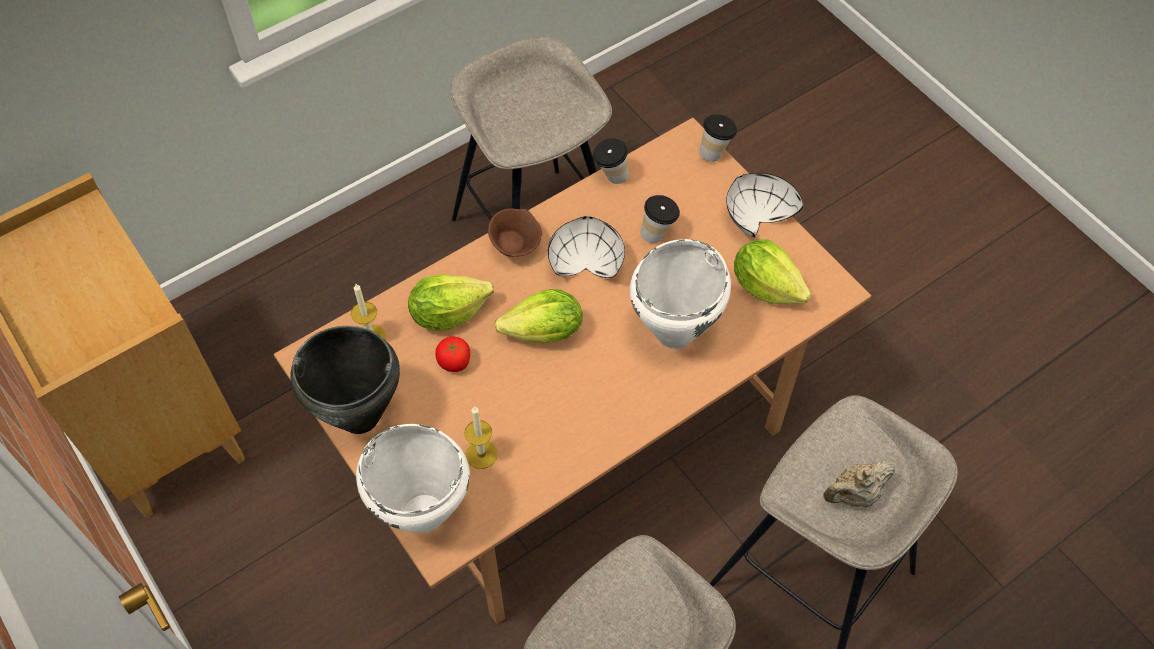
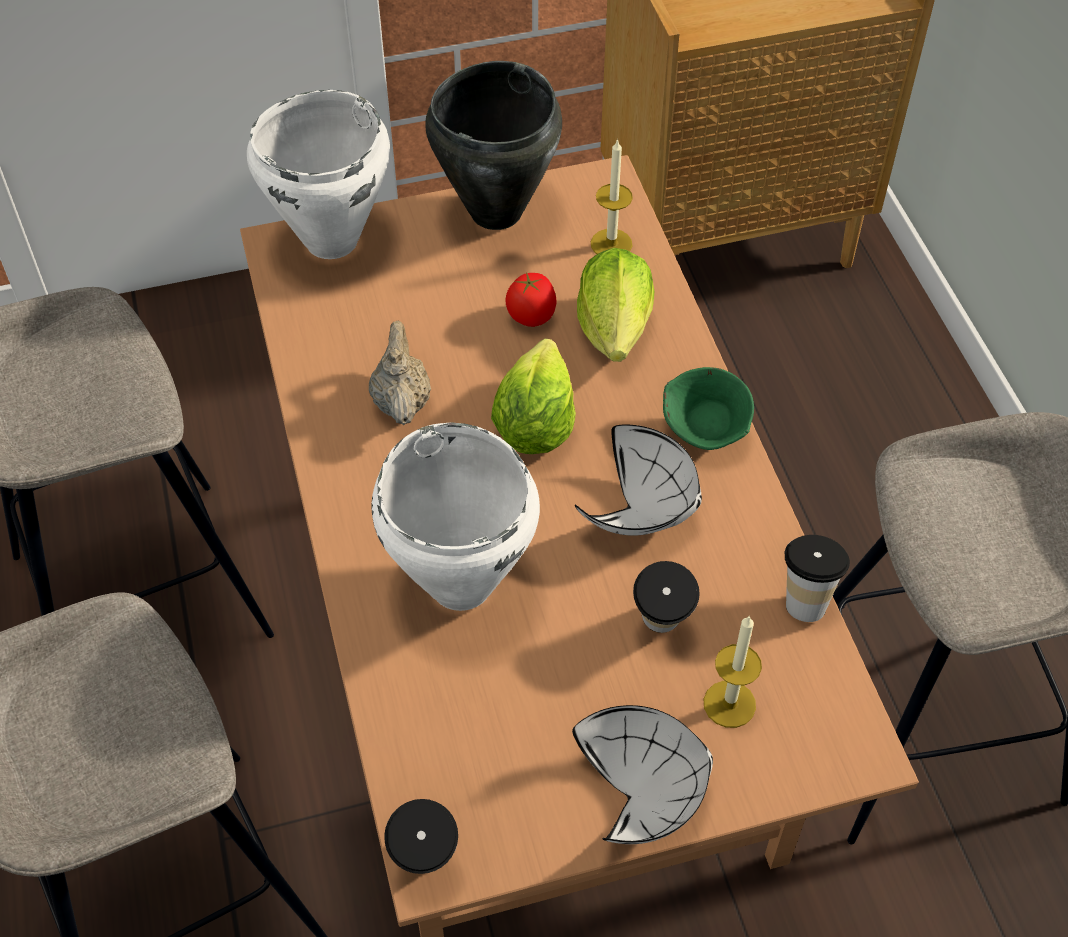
camera: 110 degrees right, 5 degrees down
candle [464,406,498,469] -> candle moved to [704,615,762,728]
brown bowl [488,209,542,257] -> green bowl [663,367,754,450]
cup [699,114,737,162] -> cup moved to [384,799,458,874]
lettuce [734,239,812,304] -> none
beige teapot [823,461,895,507] -> beige teapot moved to [369,321,431,425]

